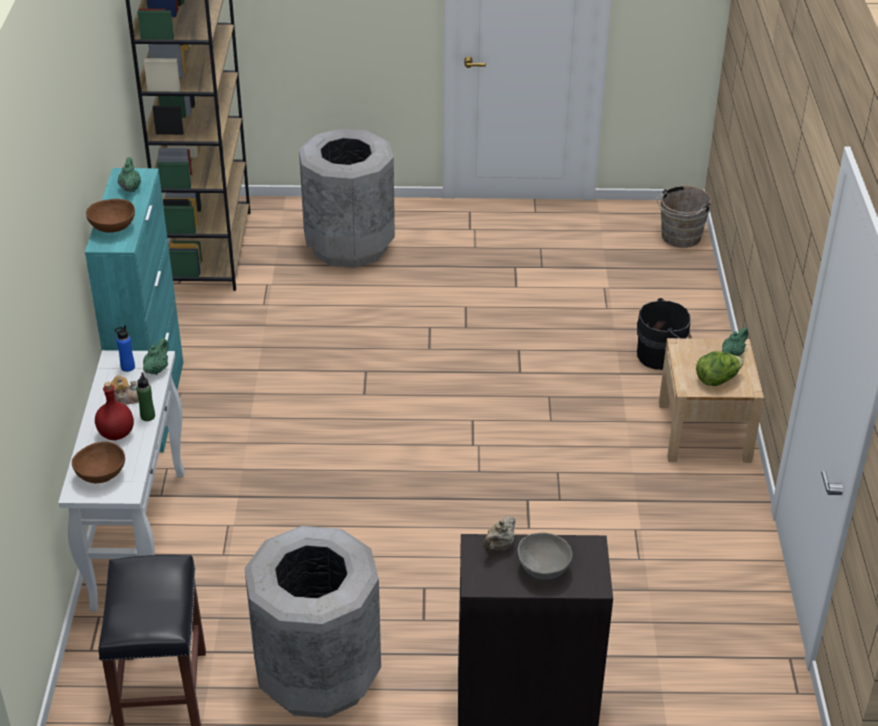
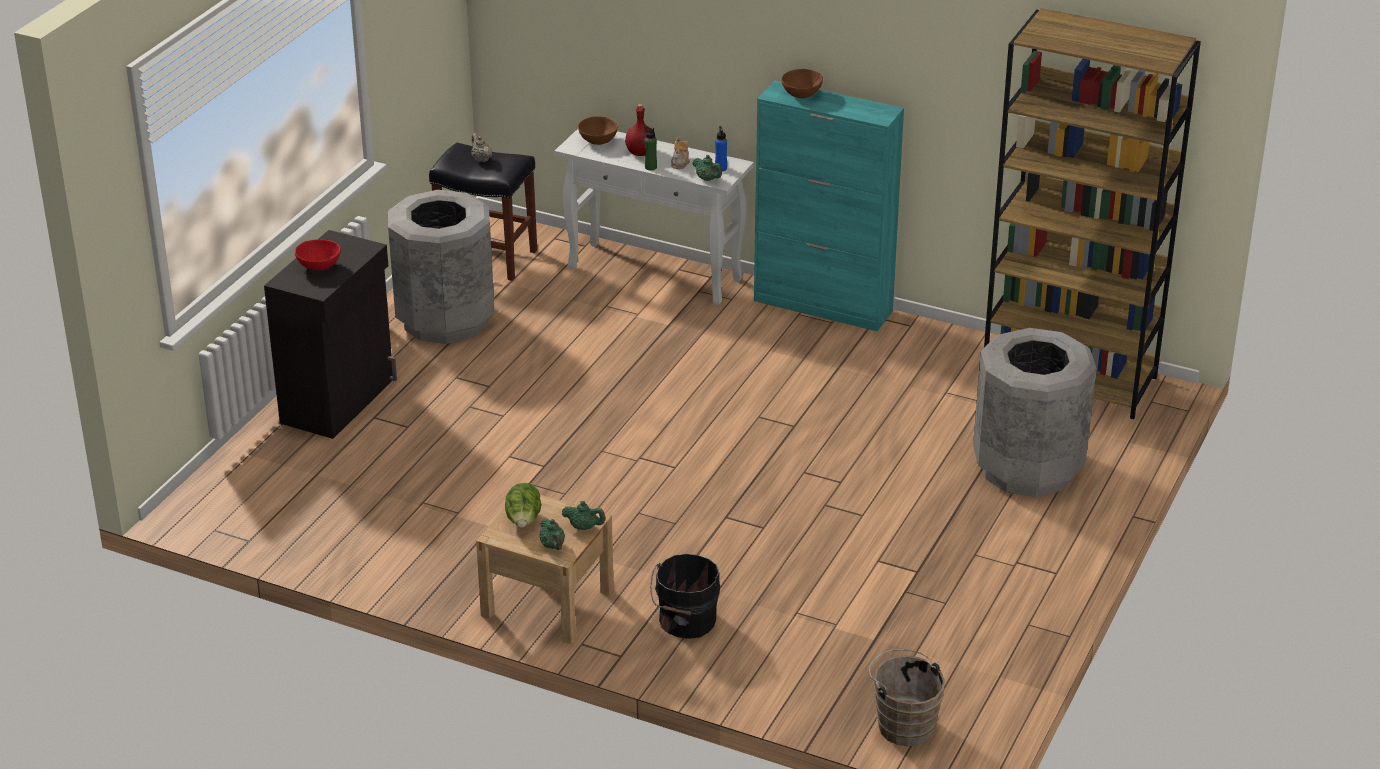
camera: 115 degrees right, 5 degrees down
green teapot [118,157,141,192] -> green teapot moved to [562,501,606,530]
beige teapot [483,516,515,552] -> beige teapot moved to [471,133,492,162]
grey bowl [517,533,572,580] -> red bowl [295,239,341,270]

